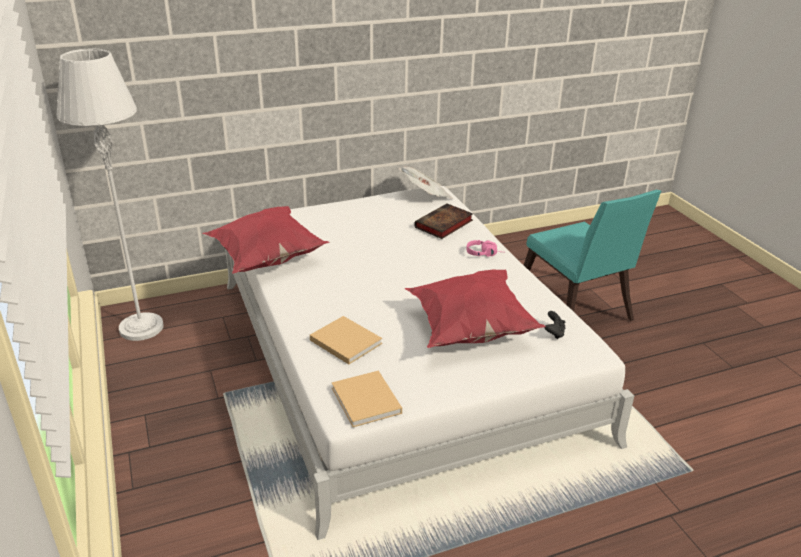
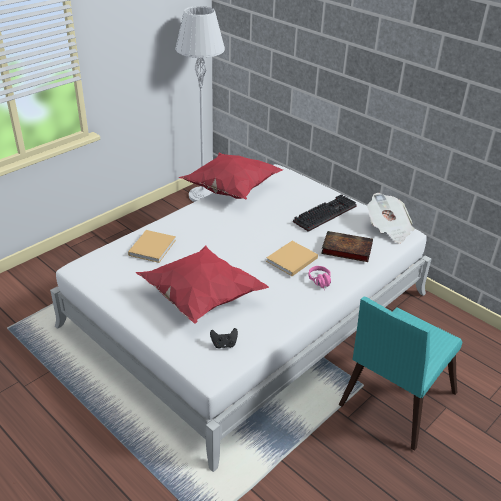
camera: 65 degrees right, 5 degrees up
beige book [332,371,402,427] -> beige book moved to [266,241,318,276]
none -> keyboard [293,194,357,232]

